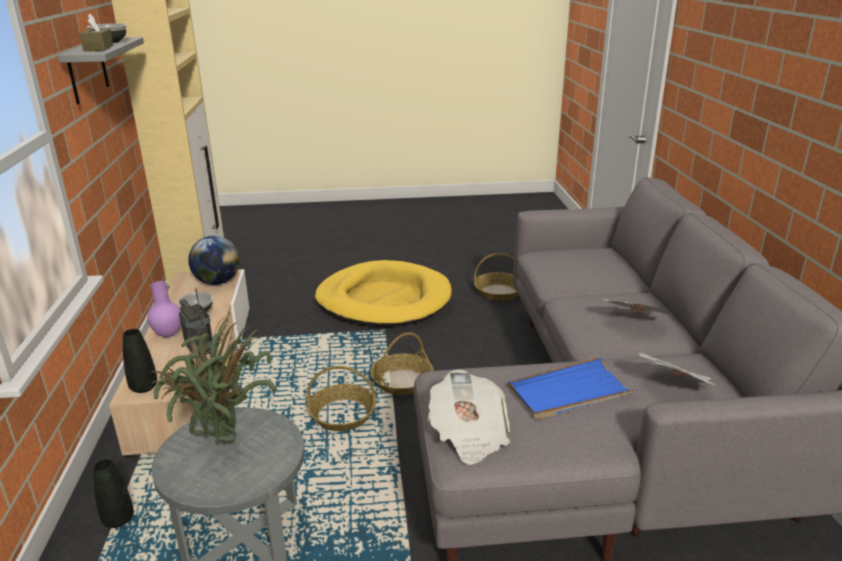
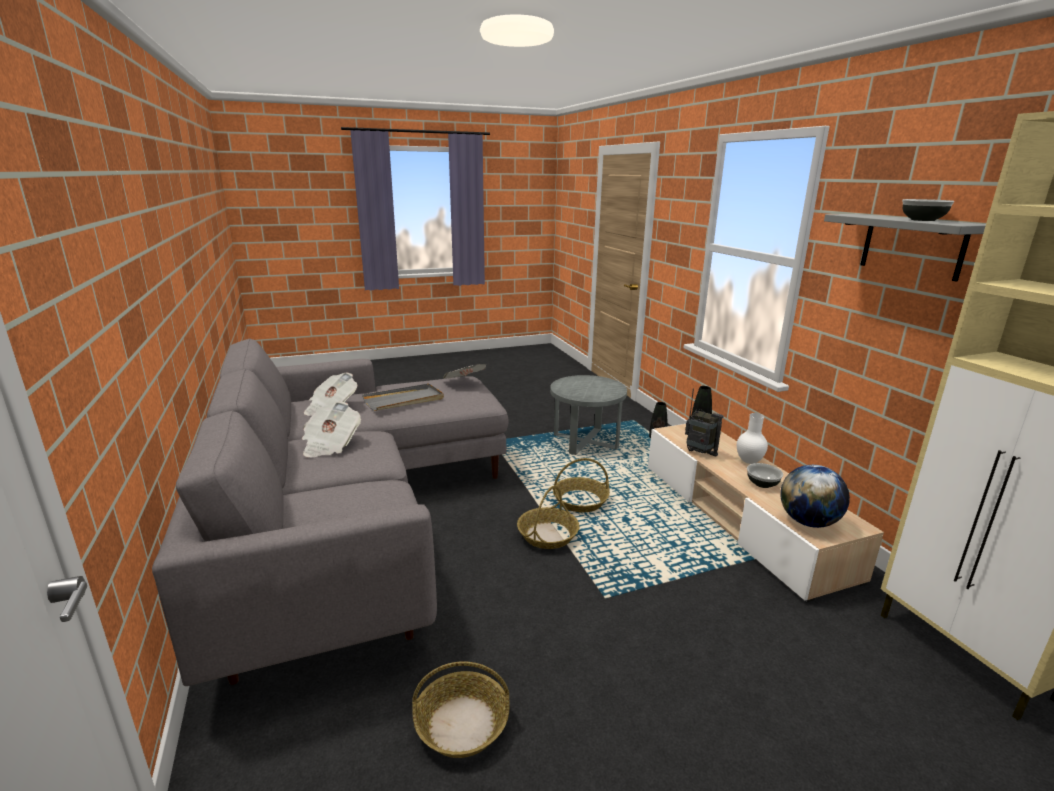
camera: 165 degrees right, 5 degrees down
brown tissue box [80,14,113,51] -> none
purple vase [147,281,181,337] -> white vase [737,413,768,464]
potted plant [150,315,277,444] -> none
yellow dog bed [315,260,452,327] -> none
blue tray [508,356,638,420] -> grey tray [362,384,444,411]

